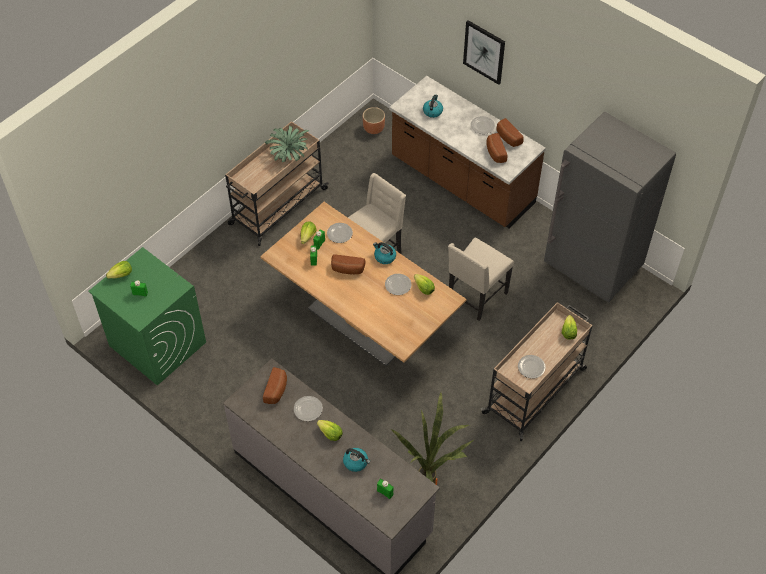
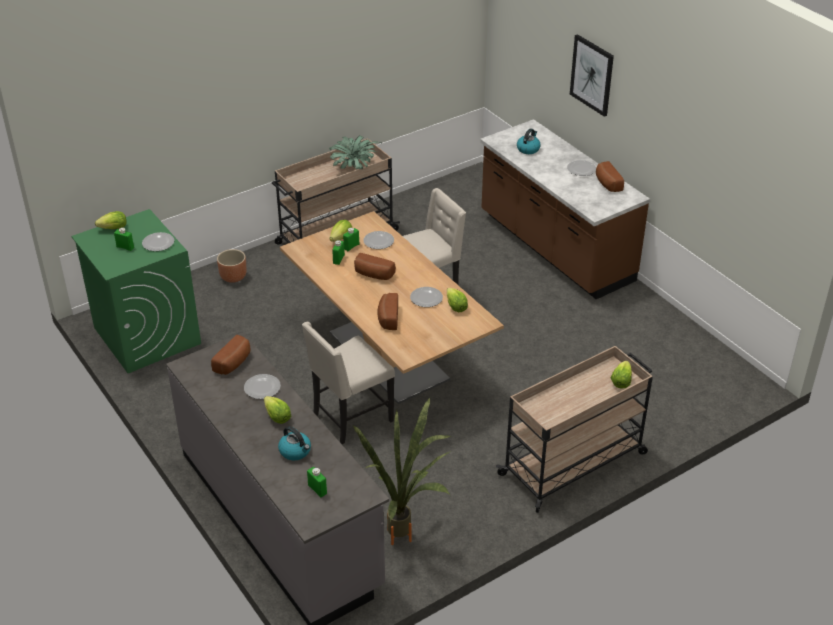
camera: 15 degrees right, 15 degrees down
brown planter [363,107,385,134] -> brown planter moved to [217,249,247,283]
kettle [373,242,396,264] -> none
beige chair [448,237,514,321] -> beige chair moved to [302,322,395,444]
bread [486,133,507,163] -> bread moved to [377,293,398,330]
plate [518,355,546,378] -> plate moved to [142,232,174,251]
grey fridge [544,112,676,303] -> none

